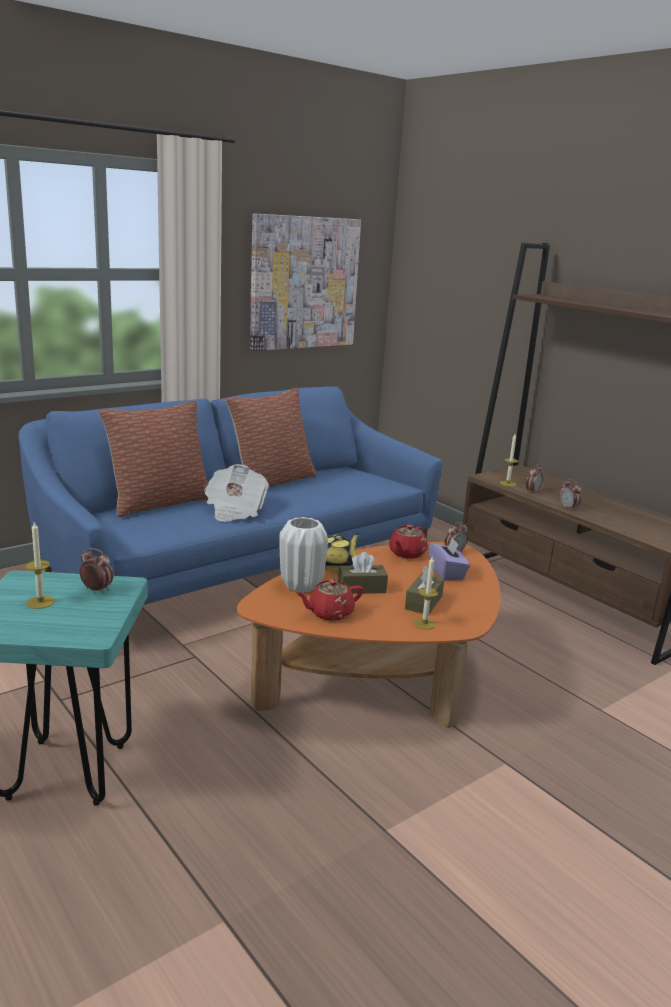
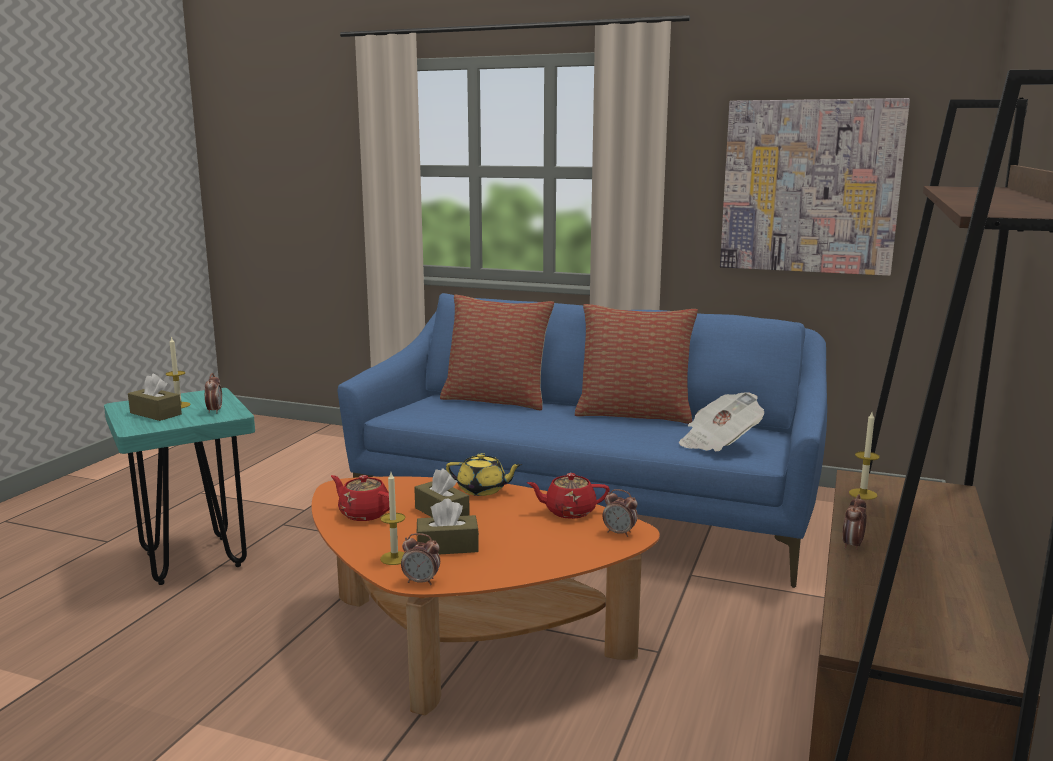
camera: 60 degrees right, 5 degrees down
newspaper [204,464,269,522] -> newspaper moved to [679,392,764,452]
white vase [279,517,328,593] -> none
purple tissue box [429,537,470,581] -> none
alarm clock [526,464,543,494] -> alarm clock moved to [401,533,440,585]
none -> brown tissue box [128,374,182,421]

